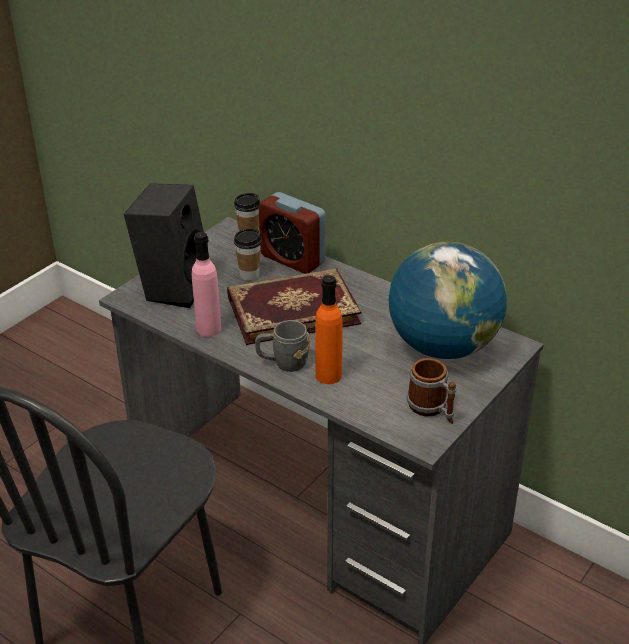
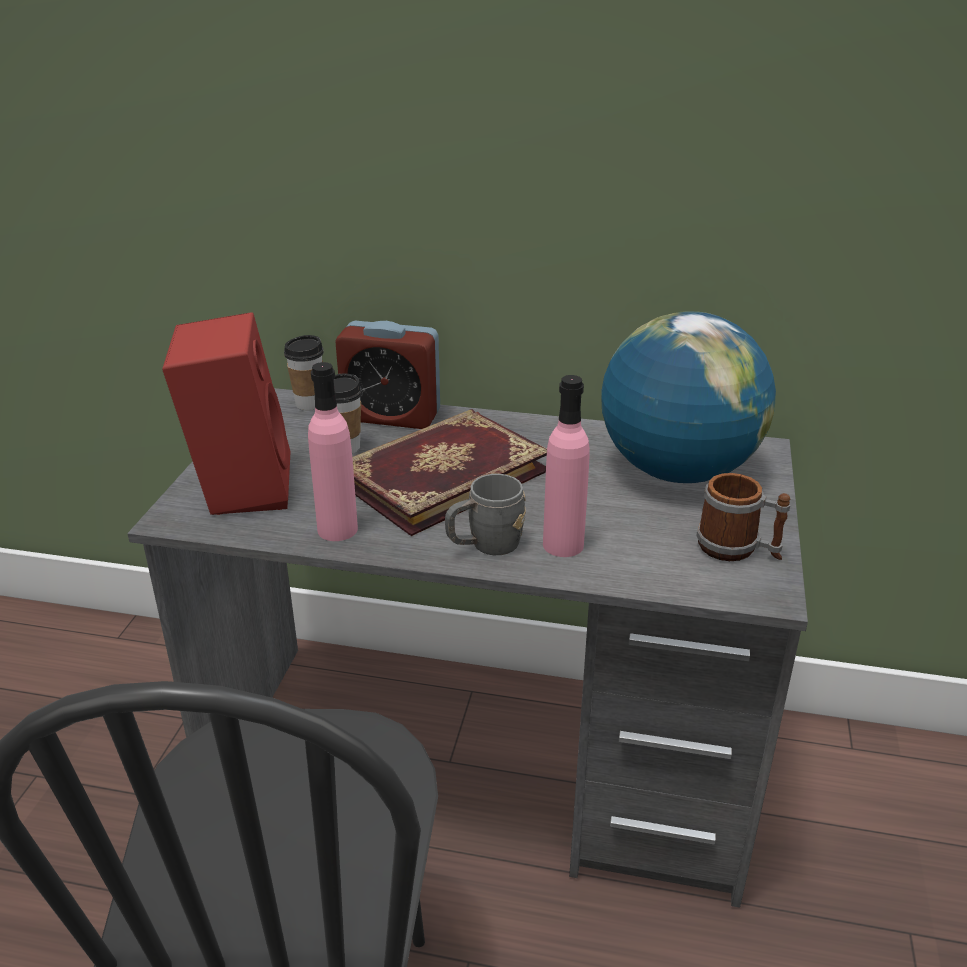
camera: 25 degrees left, 5 degrees down
black speaker [124,183,204,308] -> red speaker [162,312,291,515]
orange bottle [315,275,343,384] -> pink bottle [543,375,590,557]

